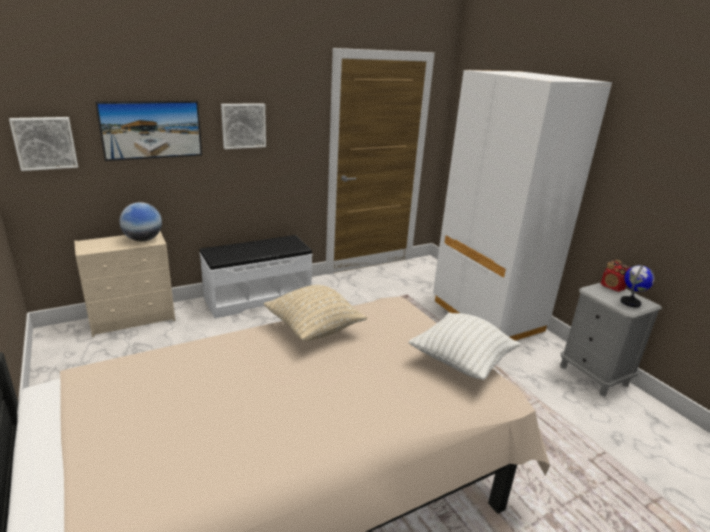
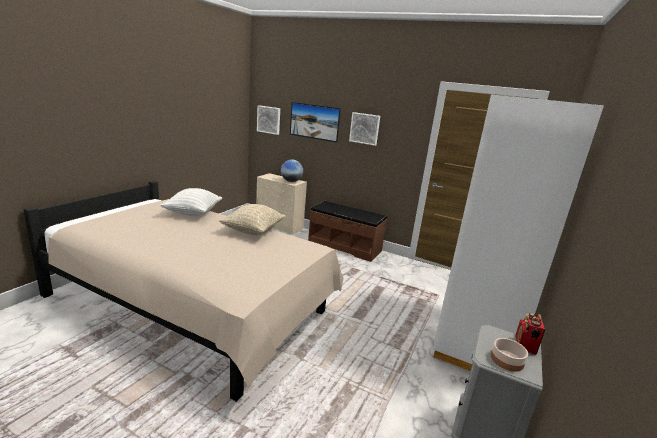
camera: 55 degrees right, 5 degrees down
white bench [199,235,313,319] -> brown bench [308,201,387,262]
white pillow [409,313,521,380] -> white pillow moved to [160,188,222,216]
globe [621,265,654,307] -> bowl [491,338,528,372]

